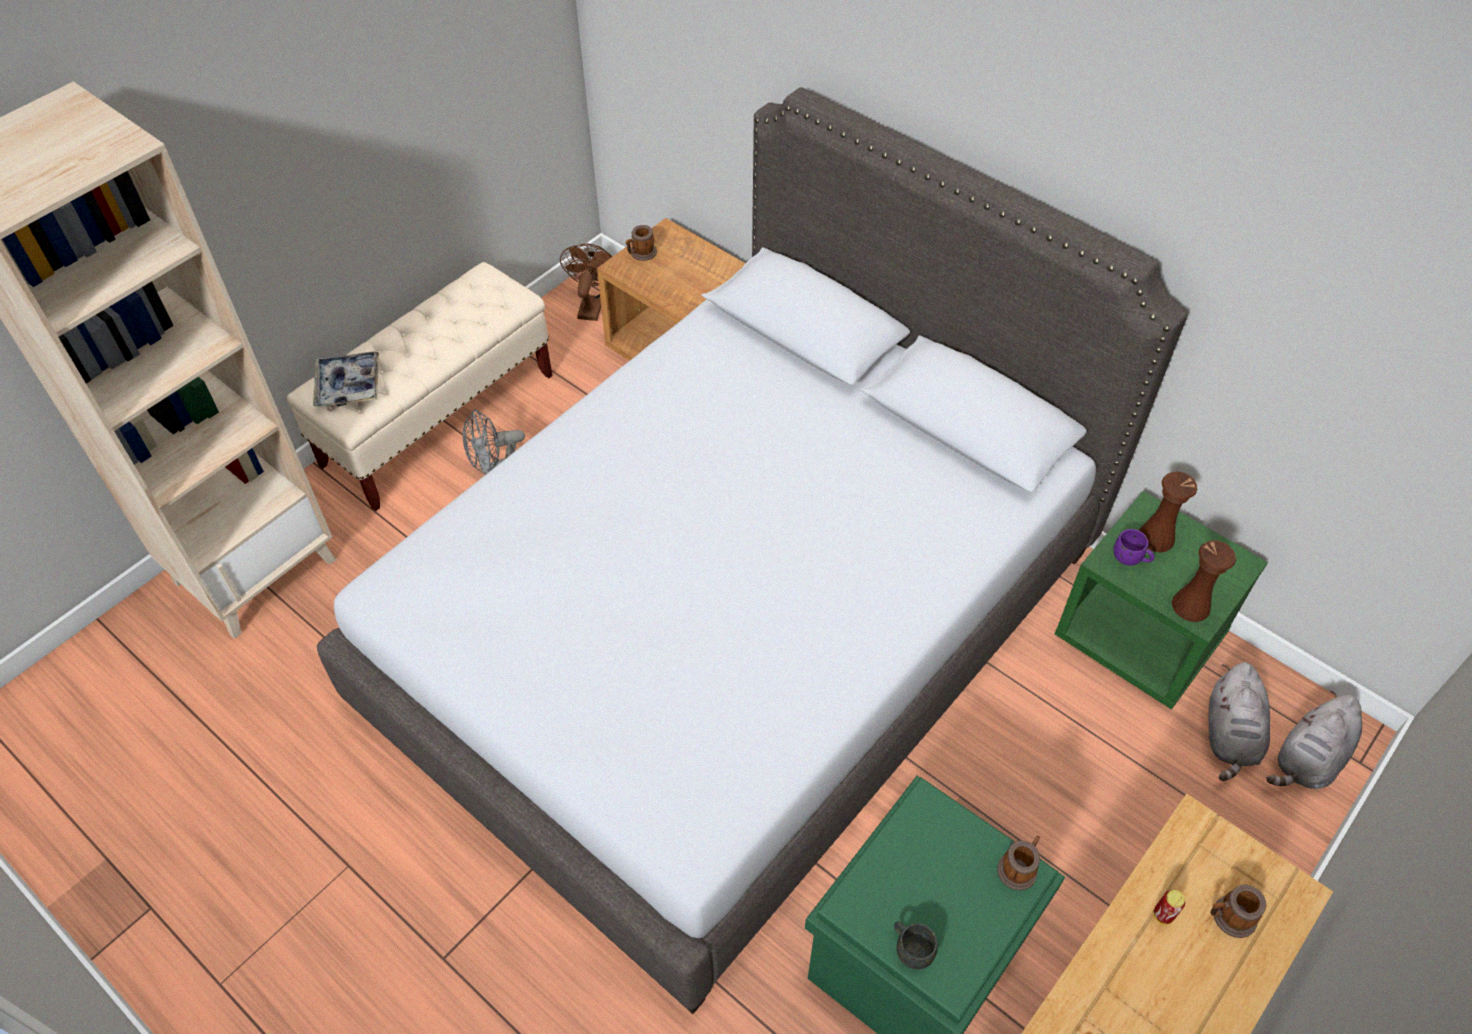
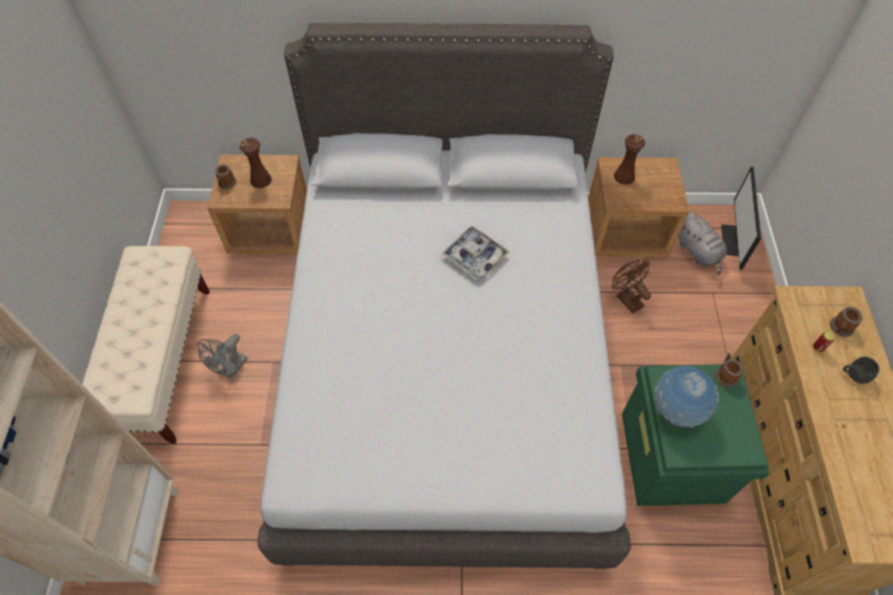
camera: 40 degrees left, 5 degrees up
tray [313,351,379,407] -> tray moved to [442,226,509,281]
brown fan [560,244,613,321] -> brown fan moved to [612,260,651,313]
grey mug [894,921,938,969] -> grey mug moved to [843,356,880,384]
green nightstand [1055,491,1268,709] -> brown nightstand [588,157,689,257]
purple mug [1113,529,1154,566] -> none
brown vase [1172,540,1236,622] -> brown vase moved to [240,138,272,188]
grey plush toy [1266,691,1362,789] -> monitor [721,167,761,270]
none -> globe [654,366,719,427]

